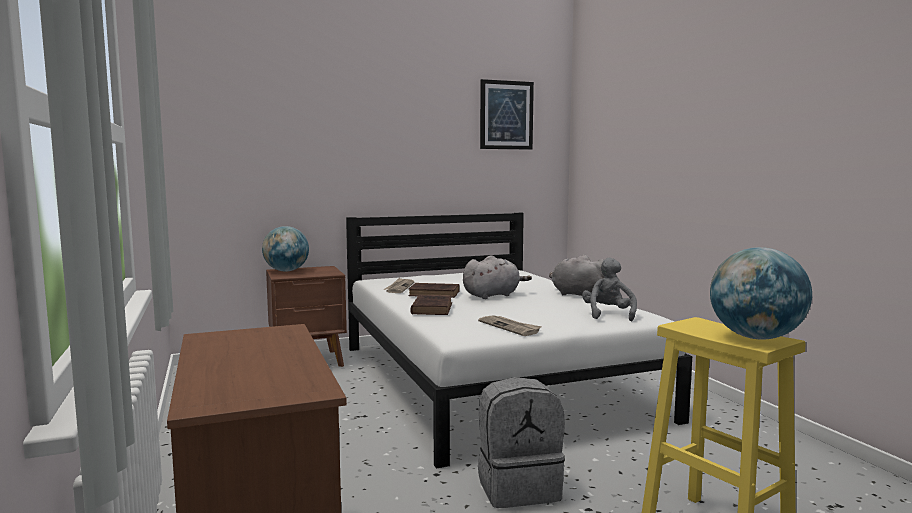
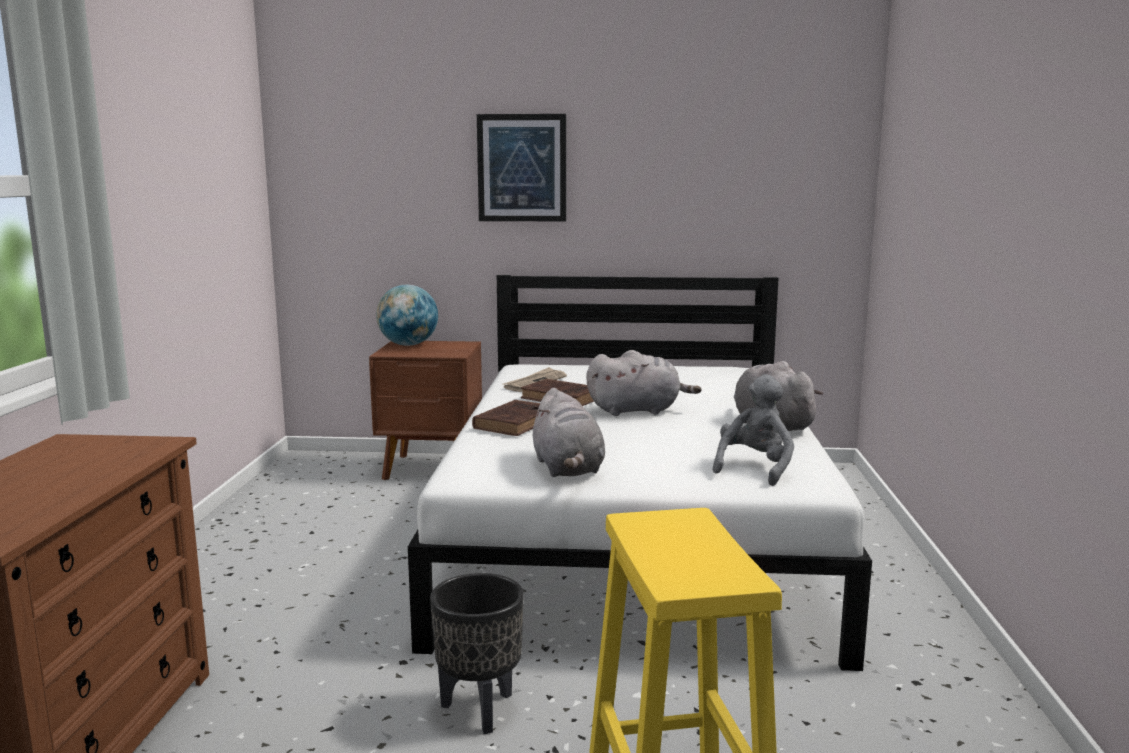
camera: 25 degrees right, 5 degrees up
newspaper [478,315,542,336] -> grey plush toy [531,388,605,477]
grey backpack [478,377,565,508] -> black planter [430,573,524,734]
picture [480,79,534,150] -> picture moved to [477,114,566,221]
globe [710,247,812,339] -> none

